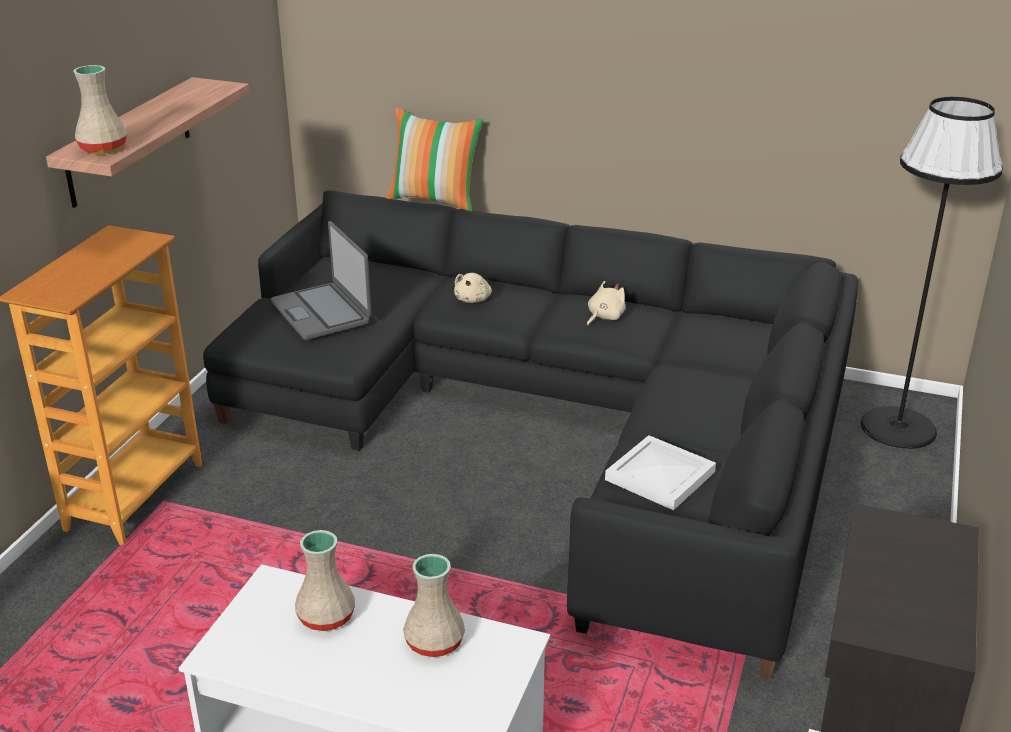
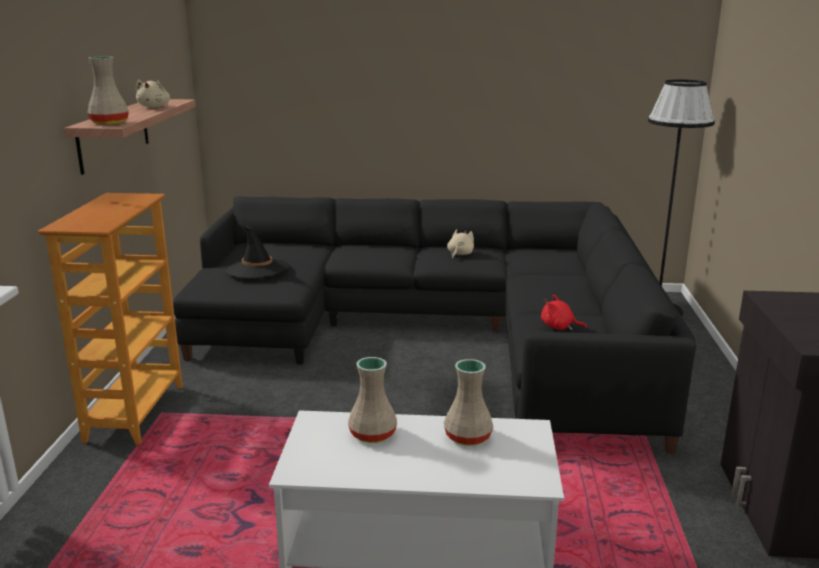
camera: 15 degrees left, 10 degrees down
laptop [271,221,372,340] -> black hat [225,226,289,278]
pillow [387,108,483,212] -> none
beige plush toy [454,273,492,303] -> beige plush toy moved to [136,80,170,108]
white tray [605,435,716,510] -> red plush toy [541,295,587,330]

